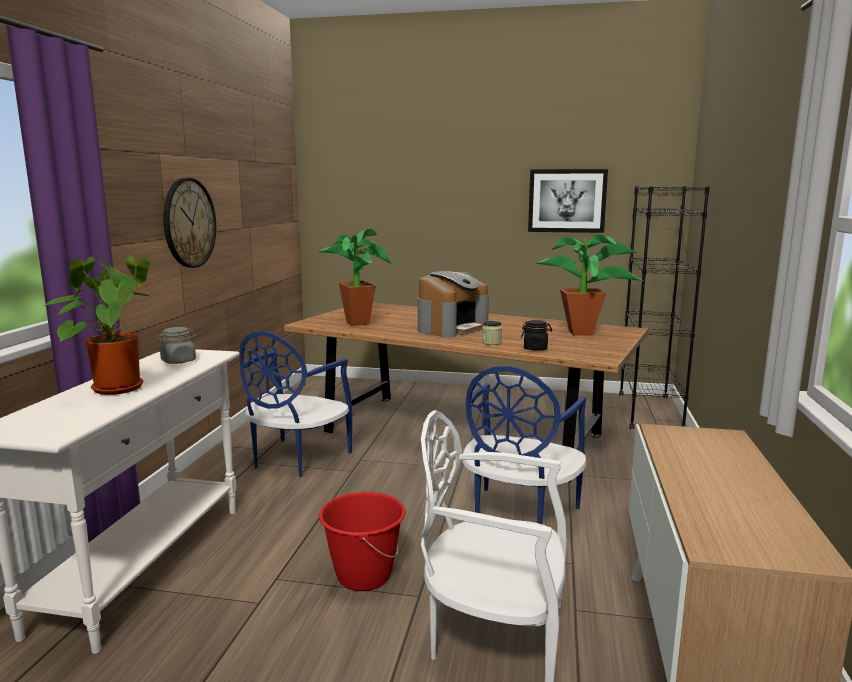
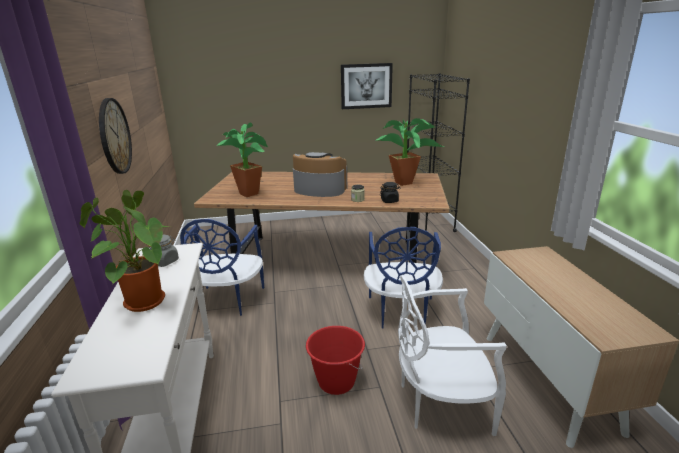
camera: 20 degrees left, 10 degrees up
coffee machine [418,271,489,338] -> coffee machine turned 90 degrees counterclockwise [293,152,347,197]

